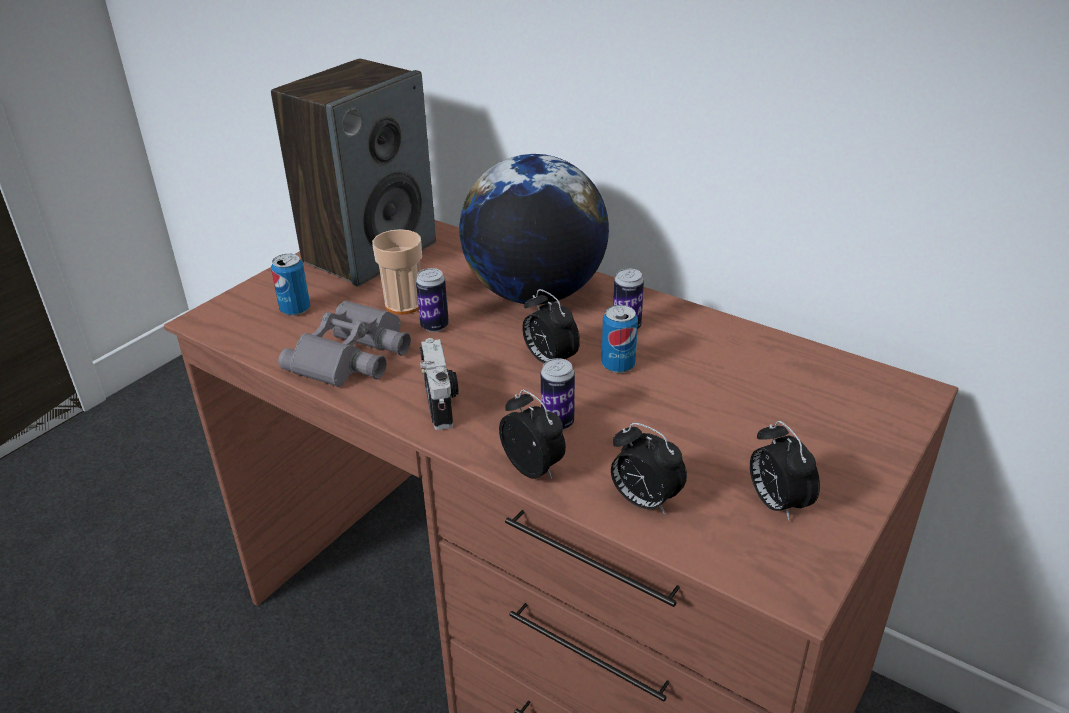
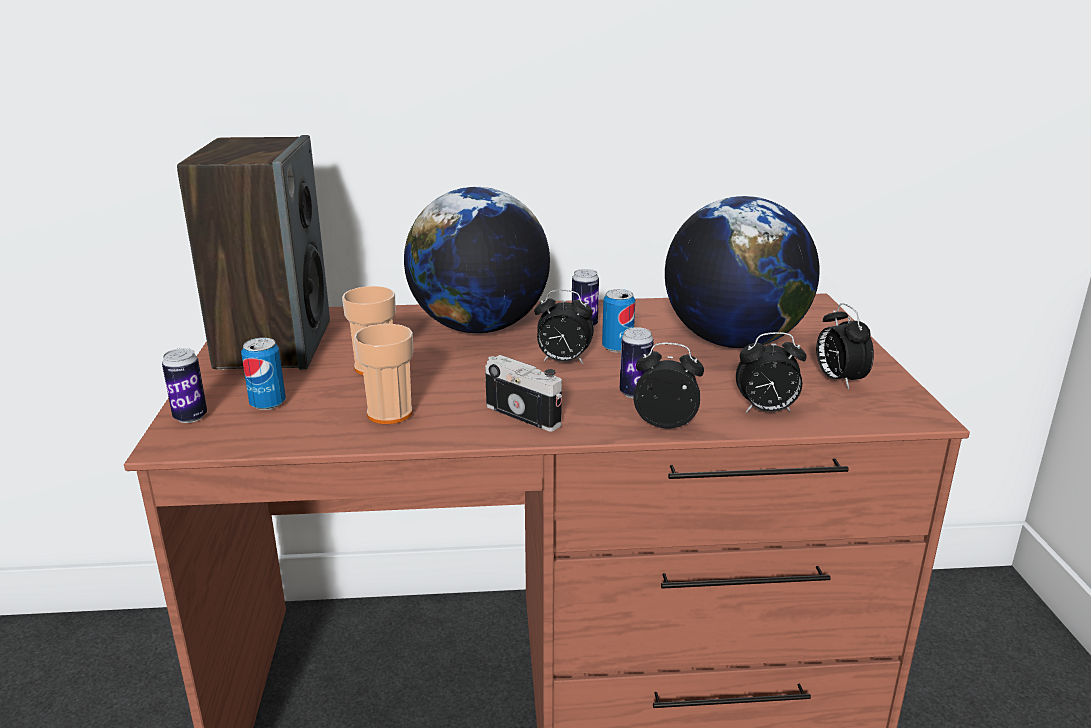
camera: 40 degrees left, 10 degrees down
grey binoculars [278,301,411,387] -> cup [354,324,413,424]
can [416,268,449,332] -> can moved to [162,348,207,423]
alarm clock [750,421,820,522] -> alarm clock turned 45 degrees clockwise [816,303,874,390]
none -> globe [665,196,820,348]

